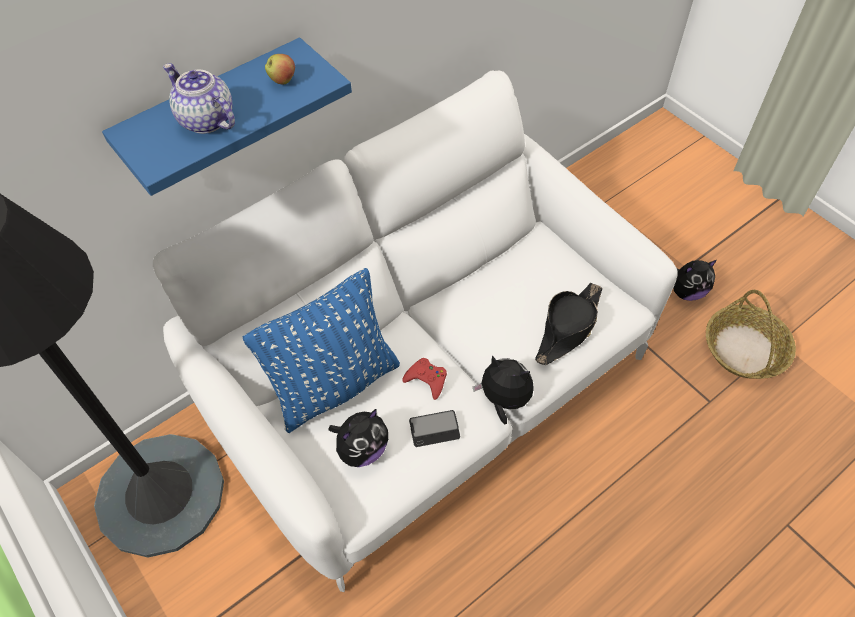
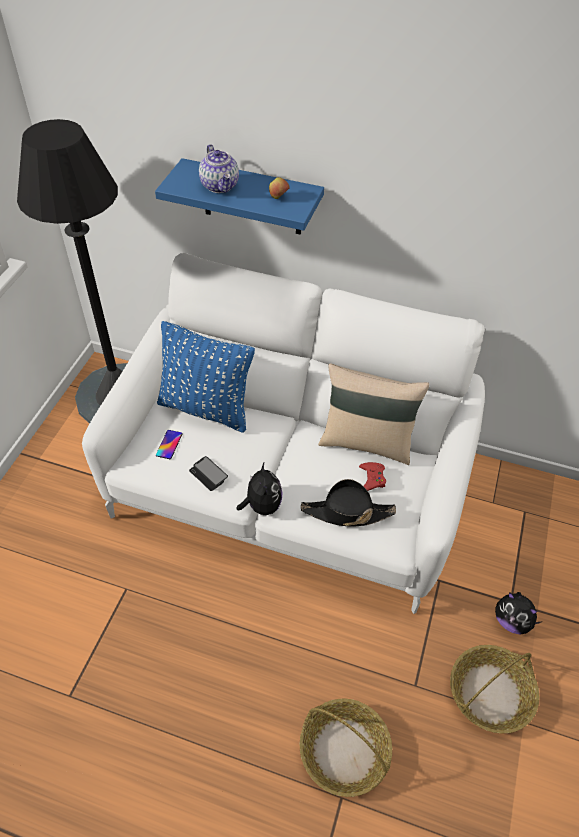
camera: 55 degrees right, 5 degrees down
teapot [163,63,235,134] -> teapot turned 150 degrees clockwise [199,144,239,193]
plush toy [328,409,388,467] -> phone [156,430,183,459]
red game controller [403,358,447,400] -> red game controller moved to [359,462,386,491]
none -> basket [299,699,392,797]
none -> beige pillow [318,364,429,465]

